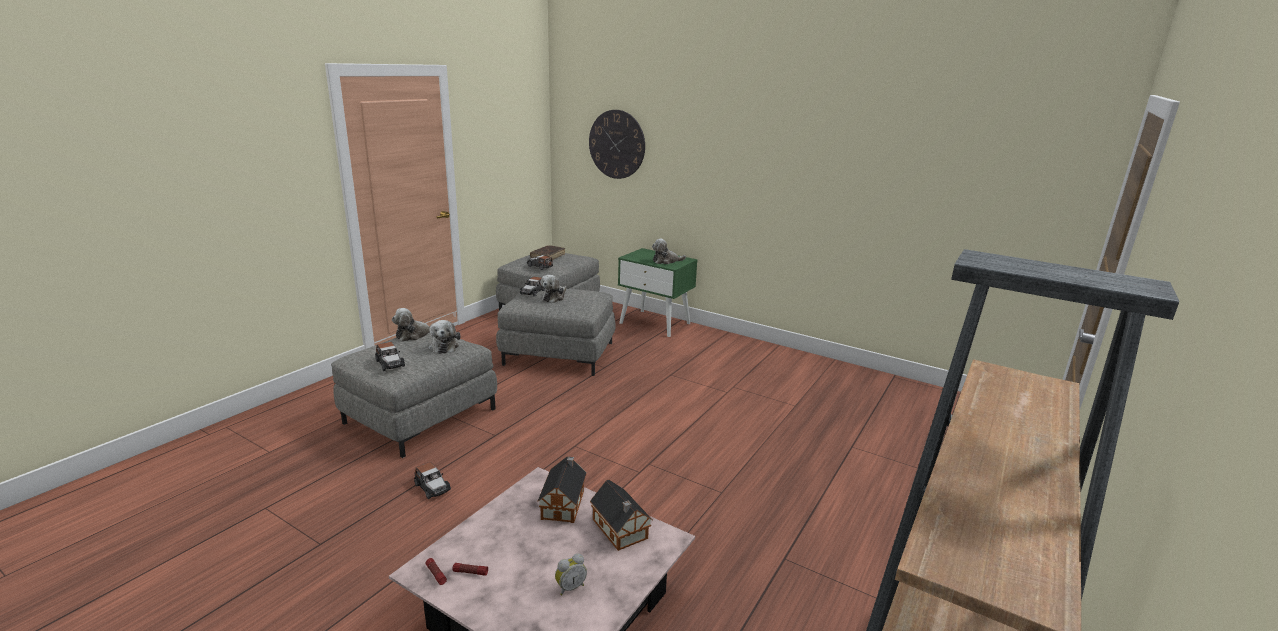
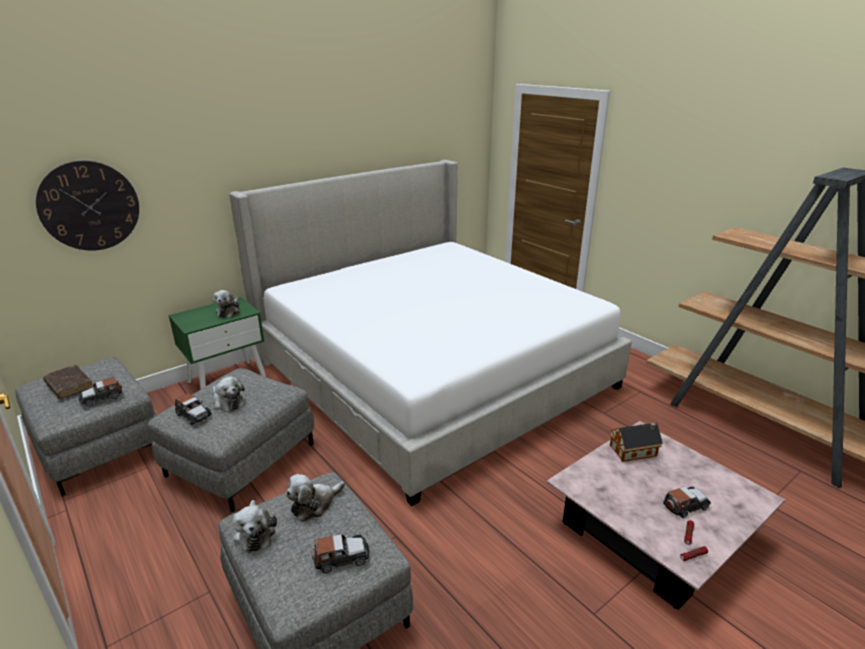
camera: 70 degrees left, 5 degrees up
toy car [414,462,451,499] -> toy car moved to [663,486,711,518]
plush toy [428,320,460,354] -> plush toy turned 135 degrees clockwise [286,474,345,522]
toy house [537,456,587,523] -> none
alarm clock [555,554,587,596] -> none
none -> bed [229,160,632,506]

